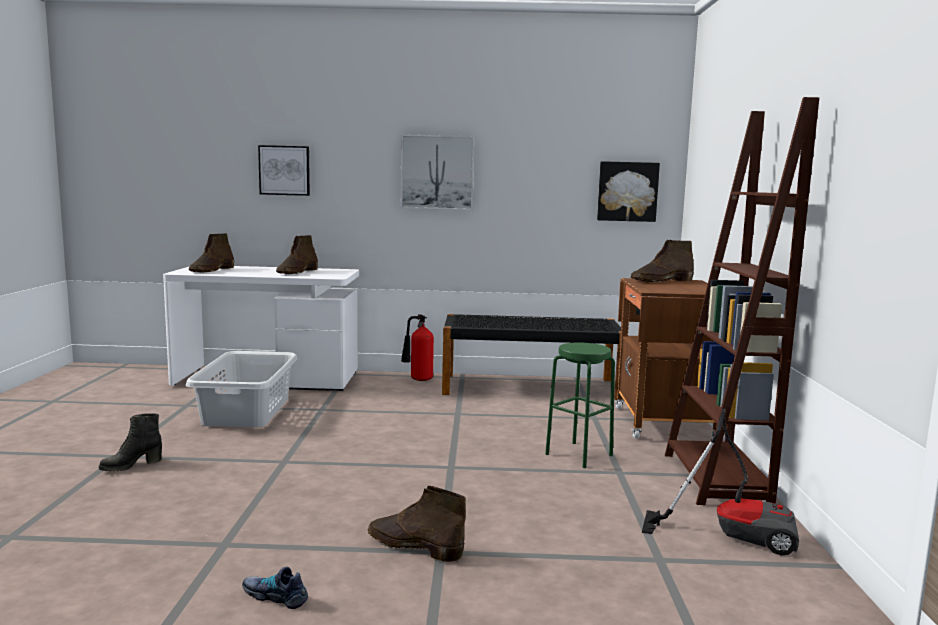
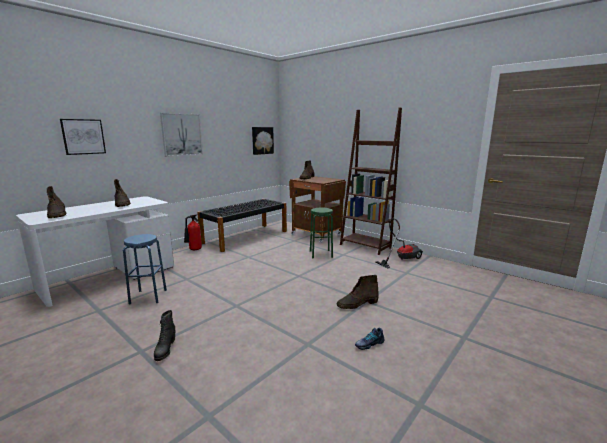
camera: 50 degrees left, 5 degrees up
grey laundry basket [186,351,298,428] -> blue stool [123,234,167,305]

